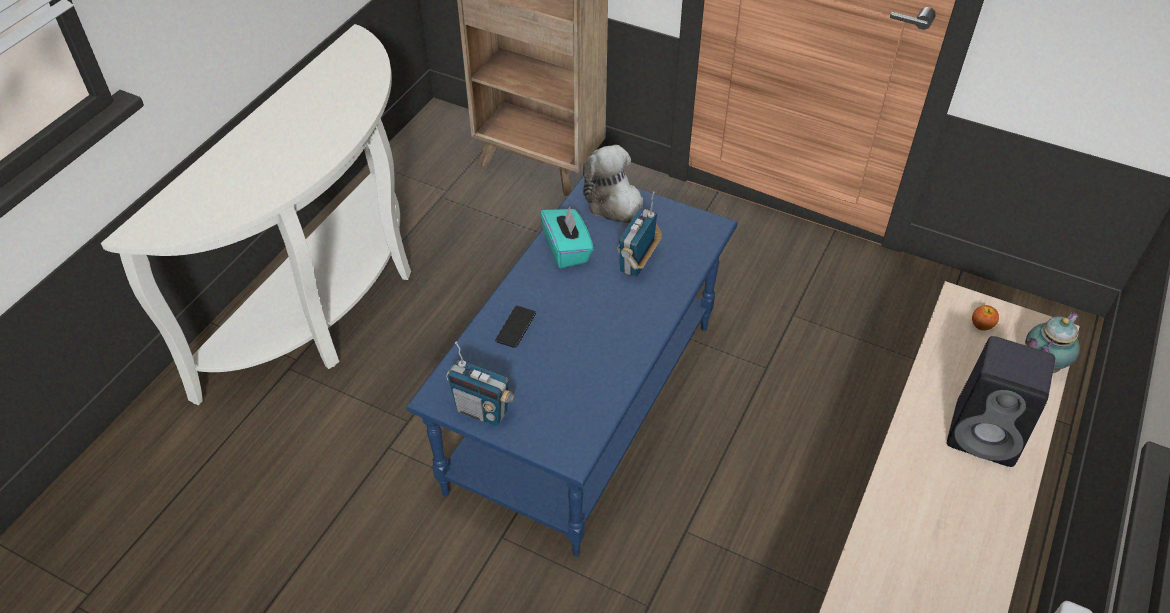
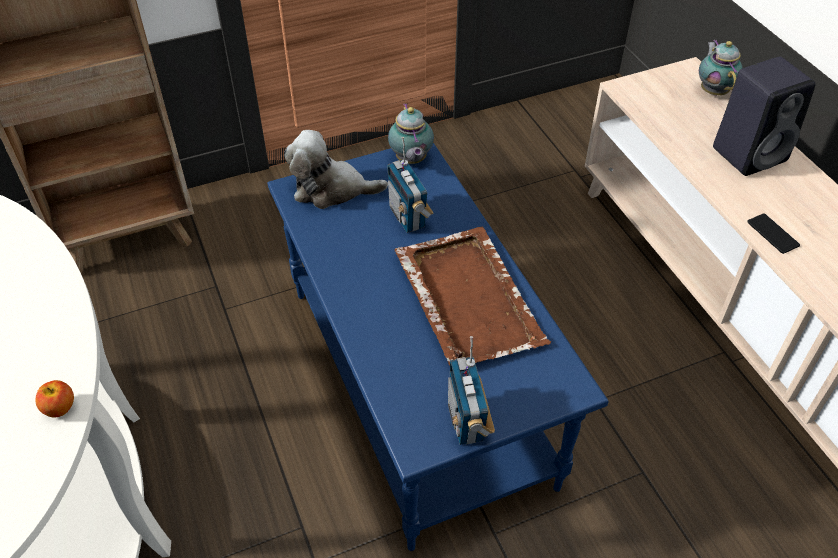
camera: 50 degrees left, 0 degrees up
radio [446,341,515,426] -> radio turned 105 degrees clockwise [448,336,495,445]
phone [495,306,536,348] -> phone moved to [747,213,800,254]
turquoise tissue box [540,206,594,269] -> none
apple [972,305,999,331] -> apple moved to [35,380,74,418]
none -> teapot [388,103,434,164]
none -> brown tray [394,226,551,365]

